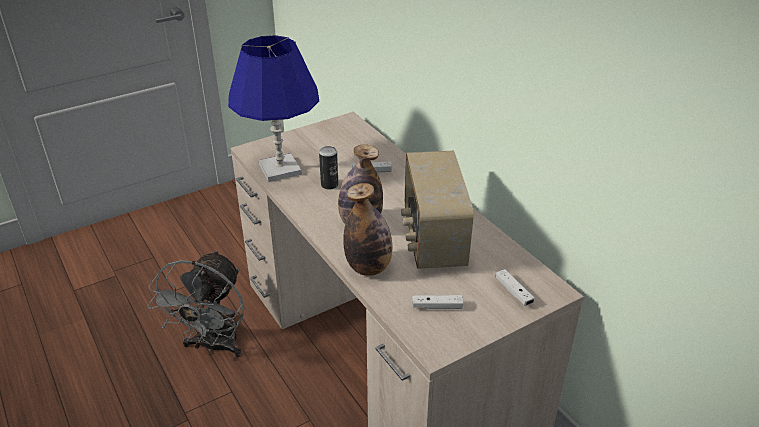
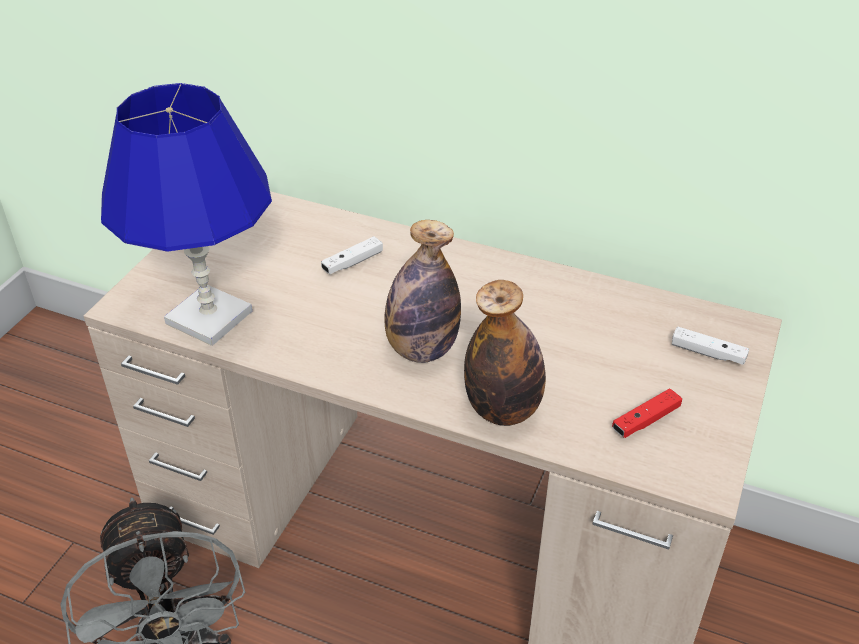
camera: 35 degrees left, 5 degrees up
can [319,146,338,189] -> none
radio [401,151,474,269] -> none
white game controller [412,295,464,309] -> red game controller [612,389,682,438]

